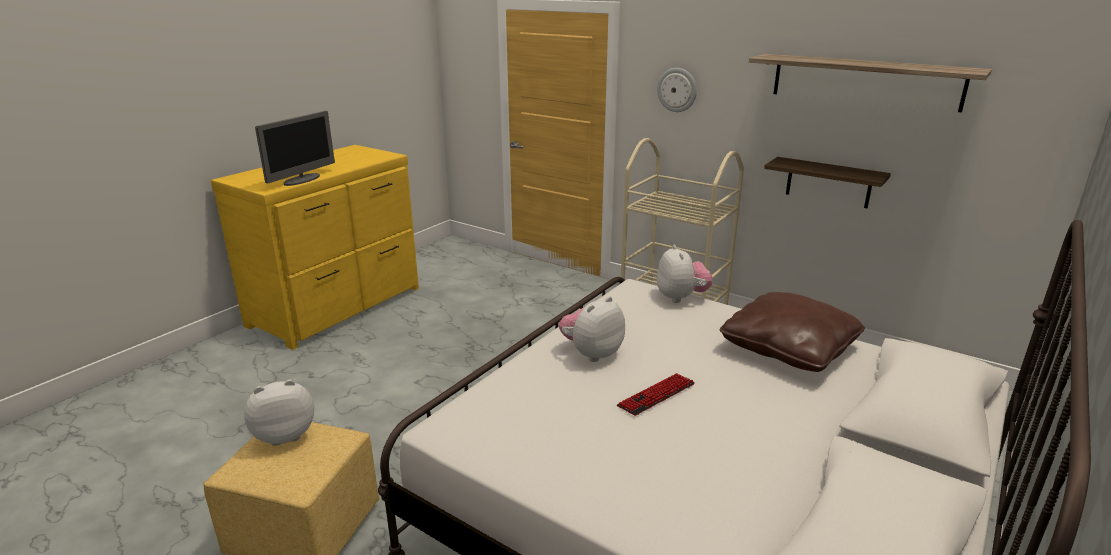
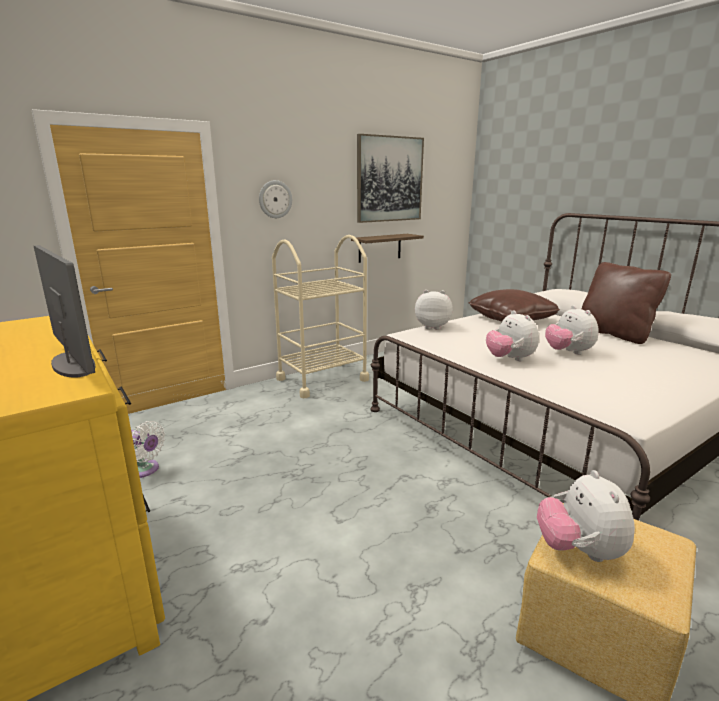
camera: 70 degrees left, 5 degrees down
keyboard [617,373,695,416] -> plush toy [545,306,599,355]
shelf [749,54,992,112] -> picture [357,134,424,223]
none -> white fan [131,421,165,478]
none -> brown pillow [582,262,671,344]

